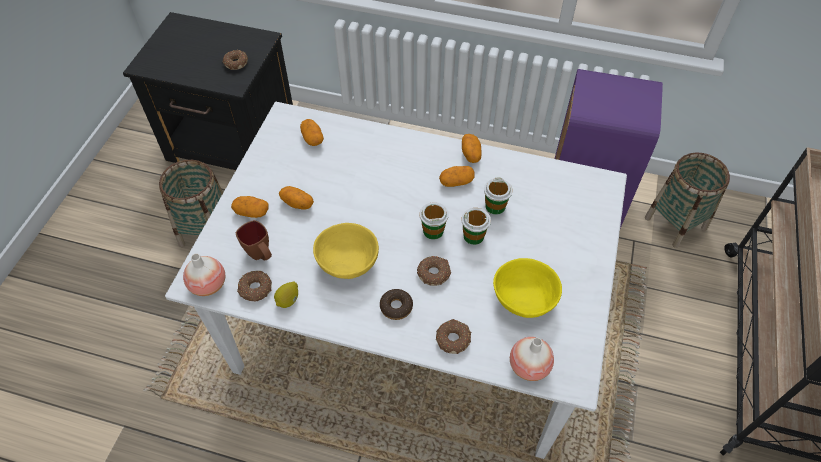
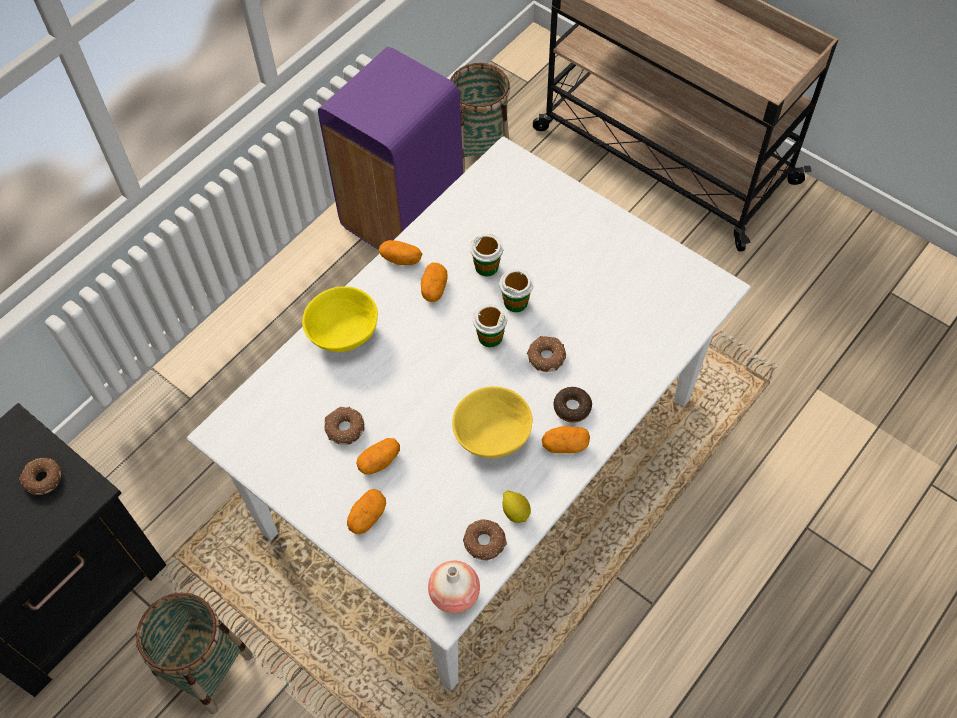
camera: 65 degrees left, 5 degrees up
brown mug [235,220,272,260] -> none
potato [300,119,324,146] -> potato moved to [542,426,590,453]
donut [436,319,471,354] -> donut moved to [324,407,365,445]
yellow bowl [493,258,562,318] -> yellow bowl moved to [302,286,378,352]
vase [510,337,554,381] -> none

